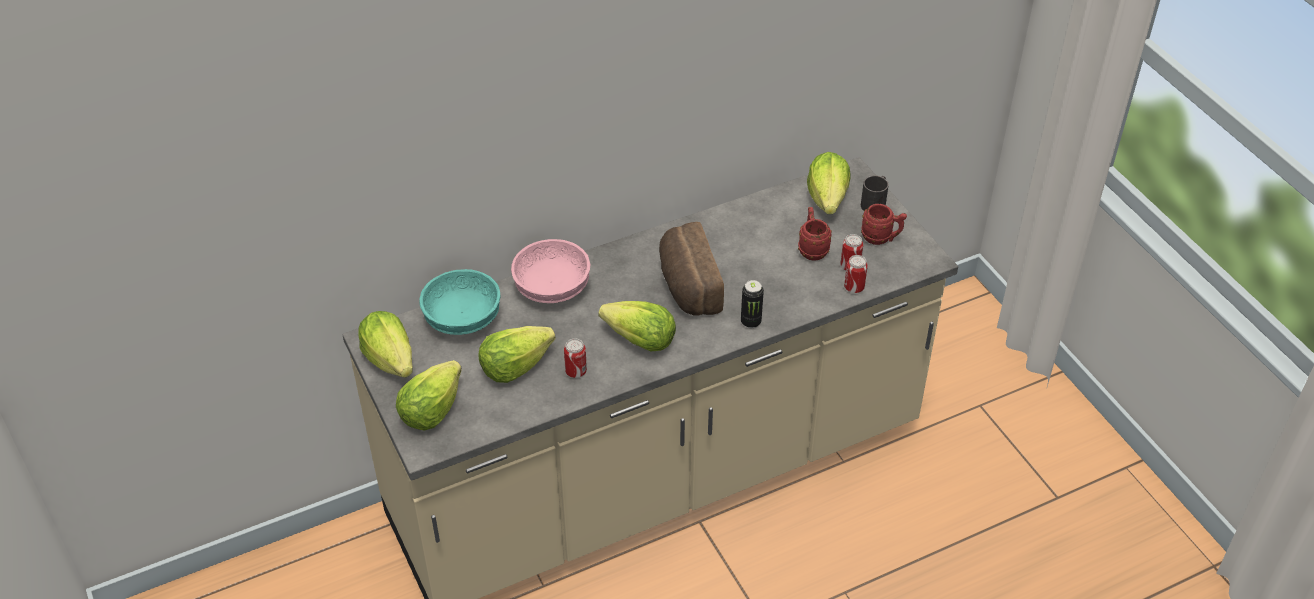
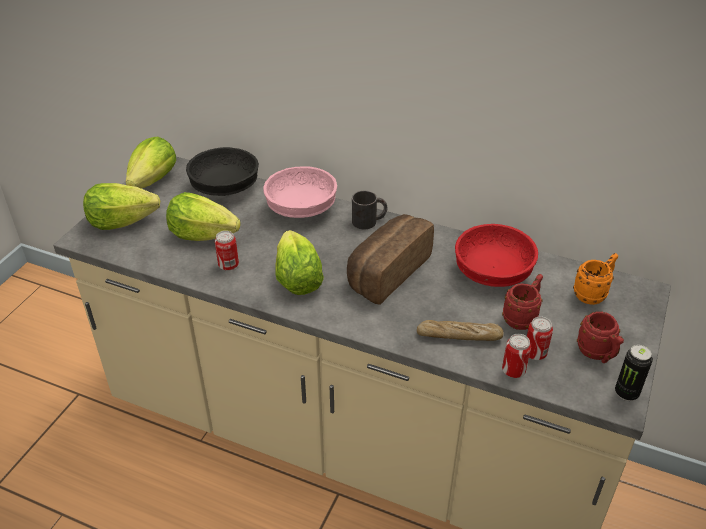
camera: 50 degrees right, 5 degrees down
turquoise bowl [419,269,500,335] -> black bowl [186,147,259,196]
can [741,280,764,328] -> can moved to [615,345,653,401]
lettuce [807,152,850,214] -> orange mug [573,253,618,305]
black mug [861,176,889,211] -> black mug moved to [352,191,387,229]
none -> bread [417,320,504,341]
none -> red bowl [455,224,538,287]

